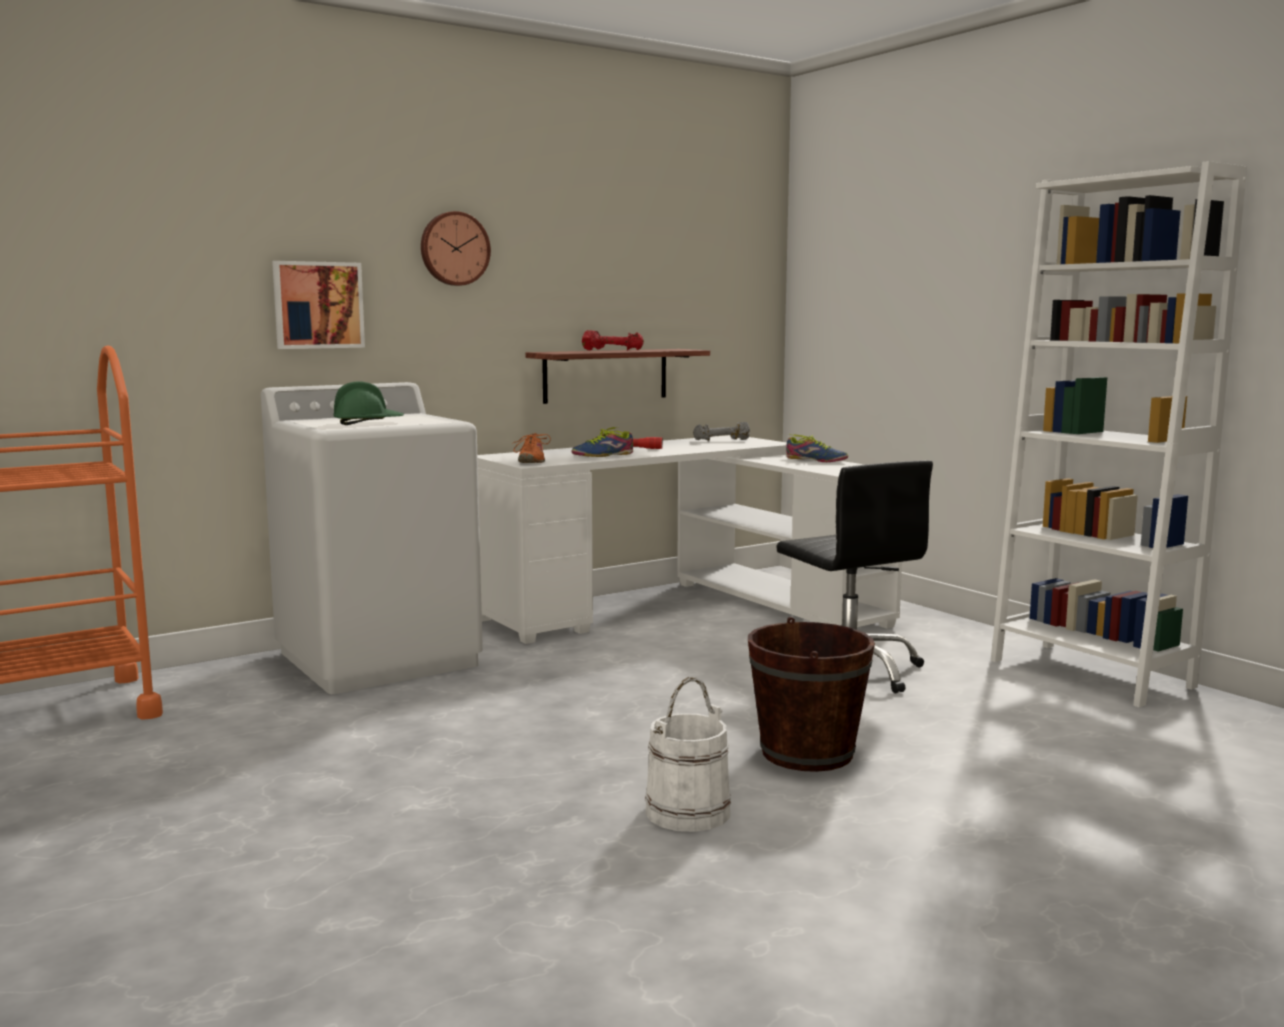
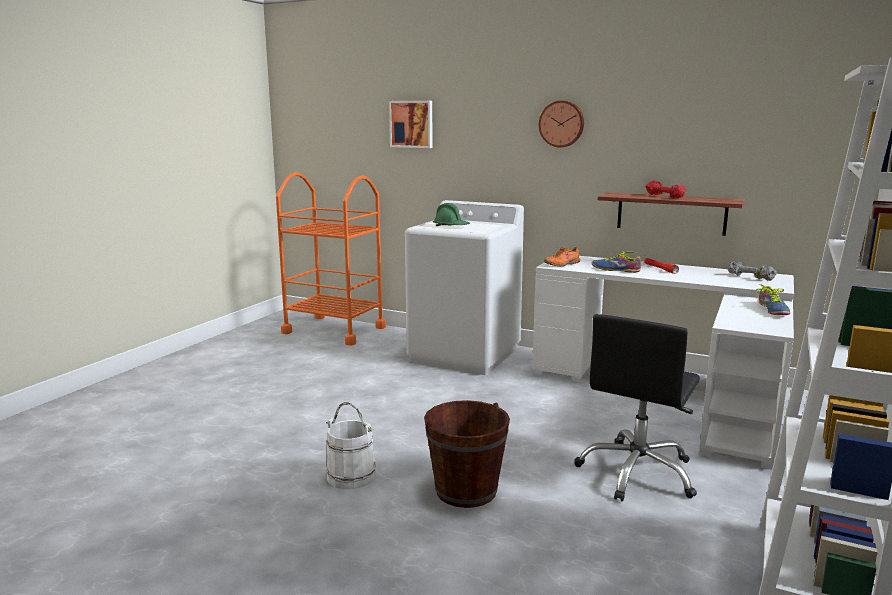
camera: 60 degrees right, 5 degrees up
picture [272,261,365,349] -> picture moved to [389,101,432,148]

